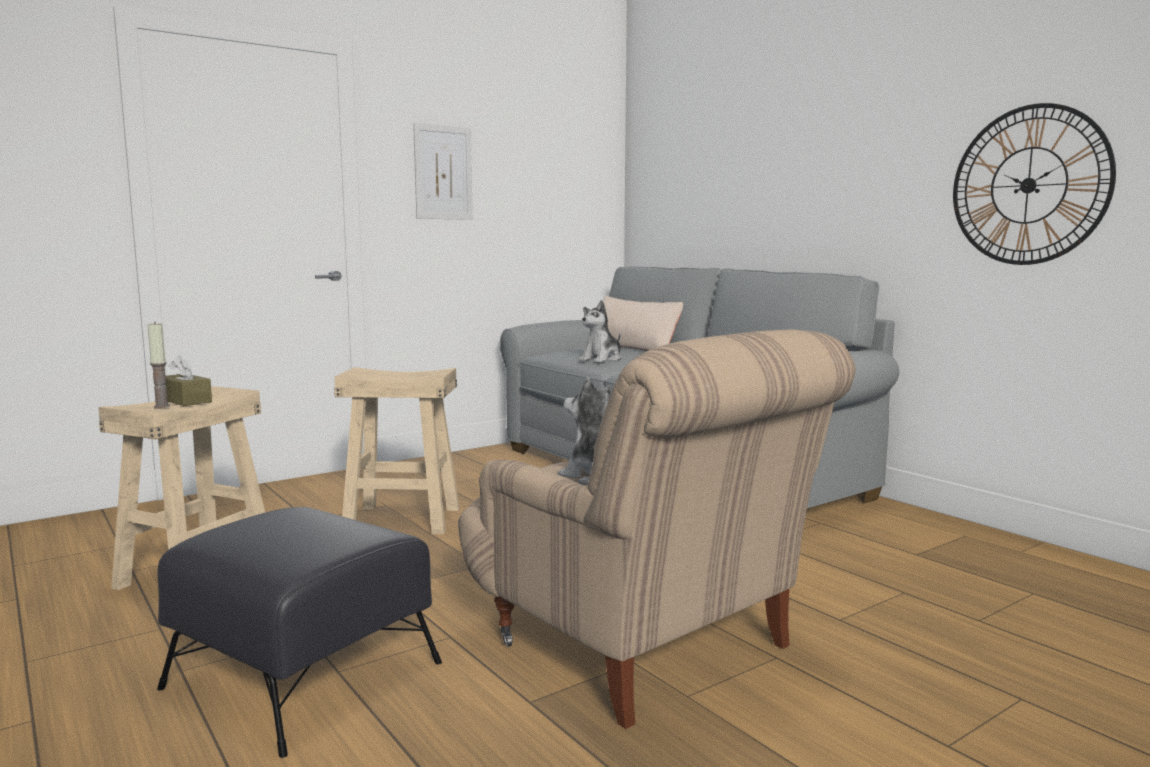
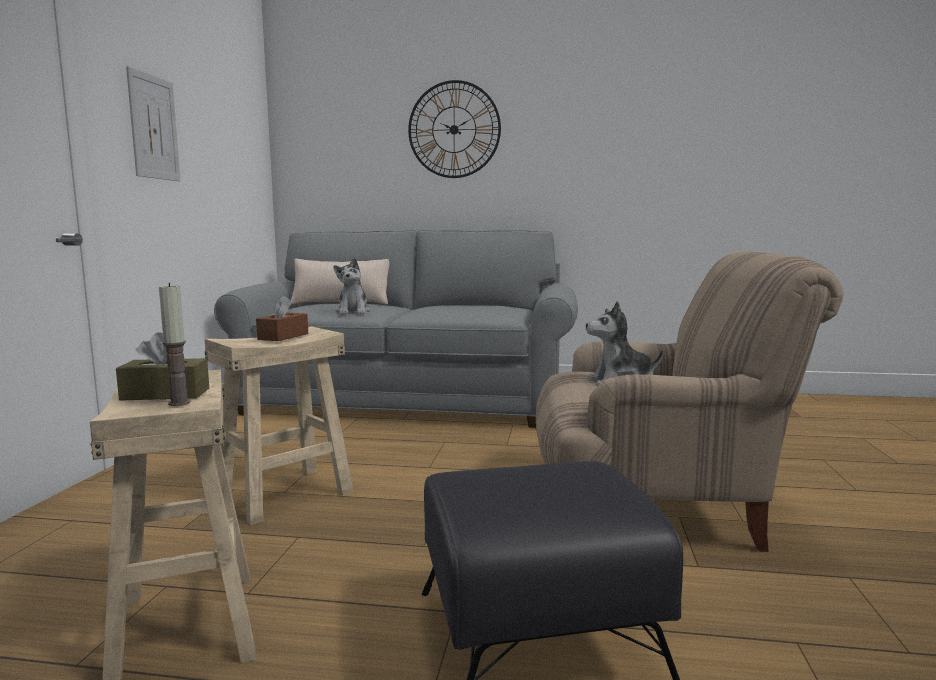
camera: 45 degrees left, 0 degrees up
wall clock [953,103,1116,265] -> wall clock moved to [408,80,501,178]
none -> brown tissue box [256,296,308,341]

